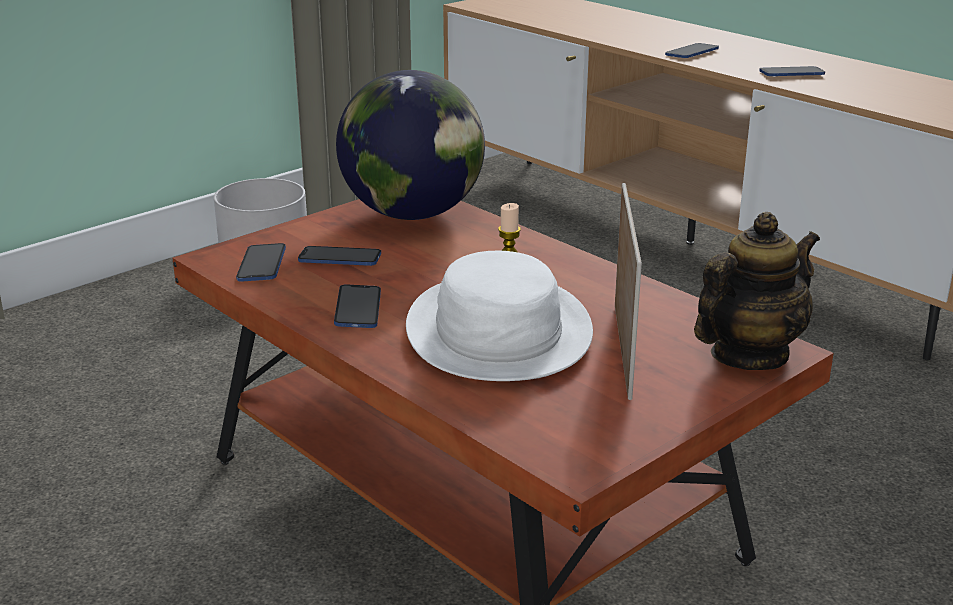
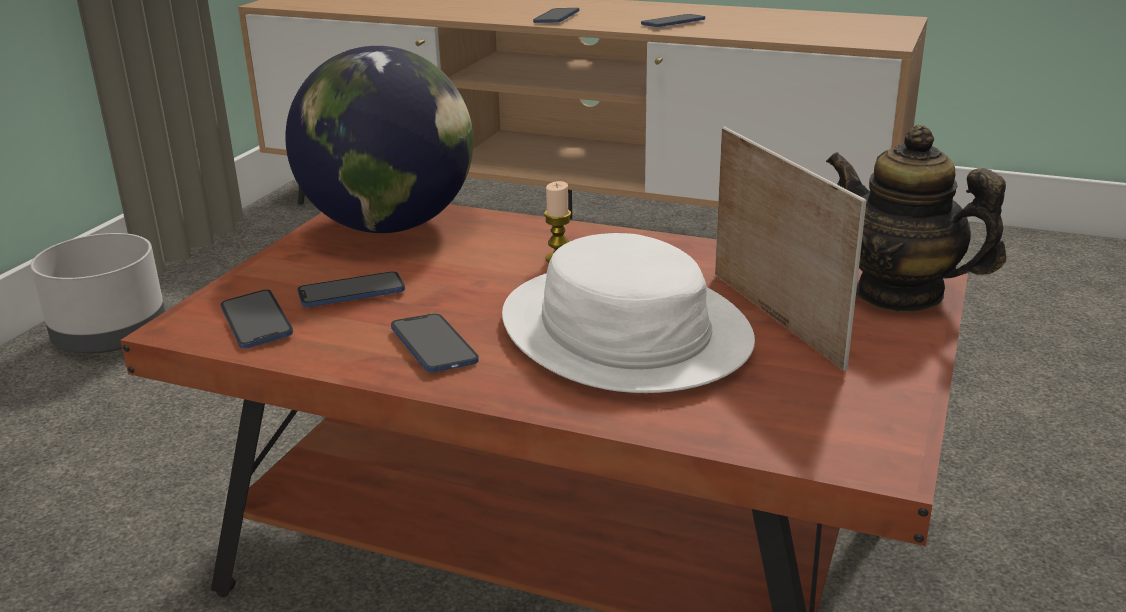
camera: 25 degrees left, 0 degrees up
teapot [694,212,820,370] -> teapot turned 75 degrees counterclockwise [826,125,1006,312]

